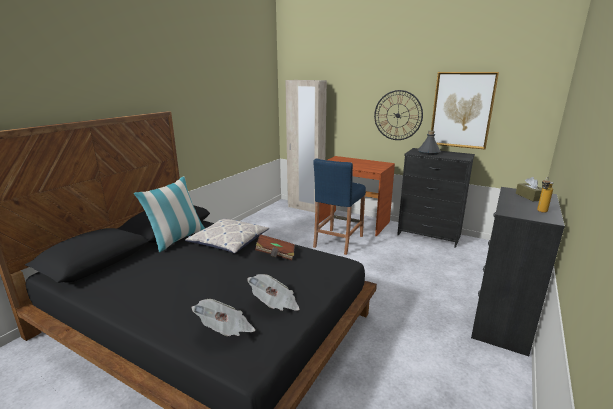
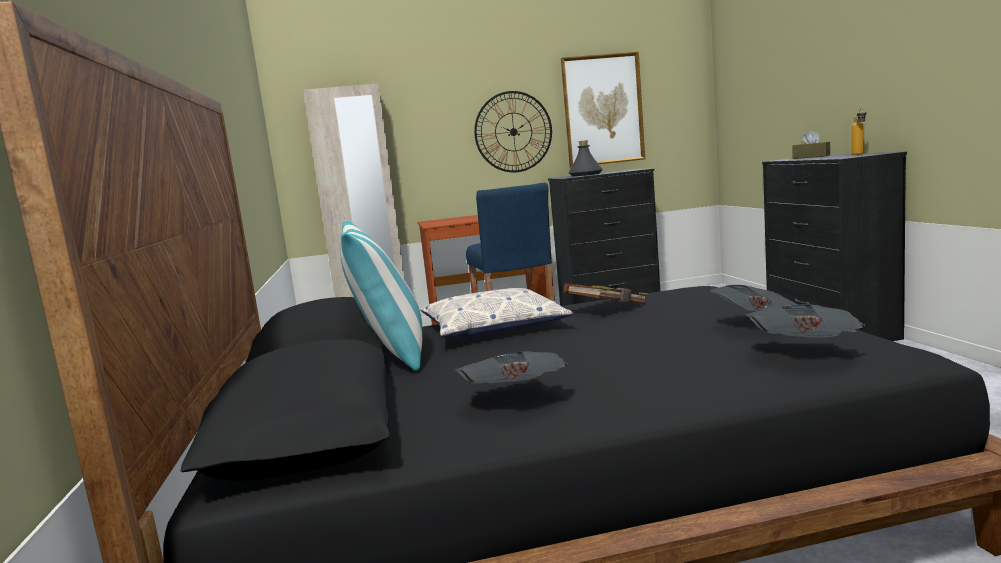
camera: 40 degrees left, 10 degrees down
none -> newspaper [455,351,568,384]

